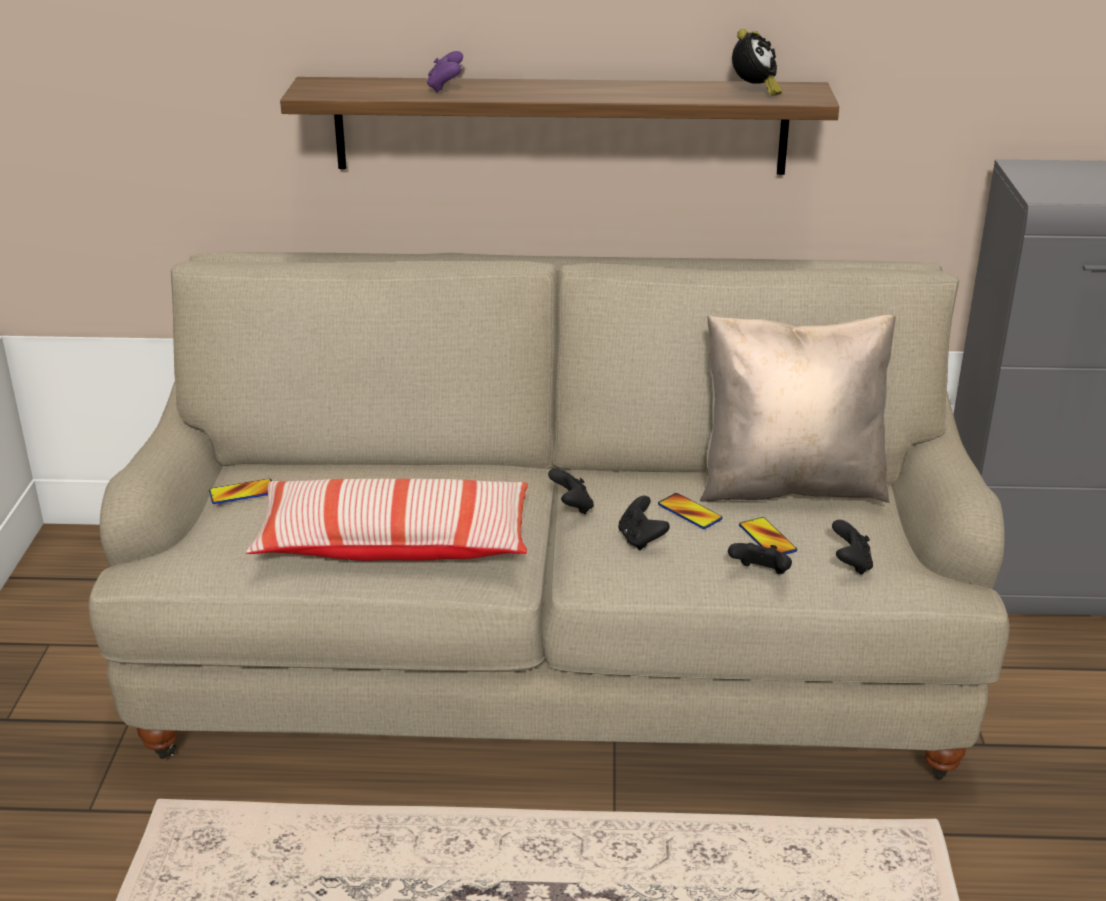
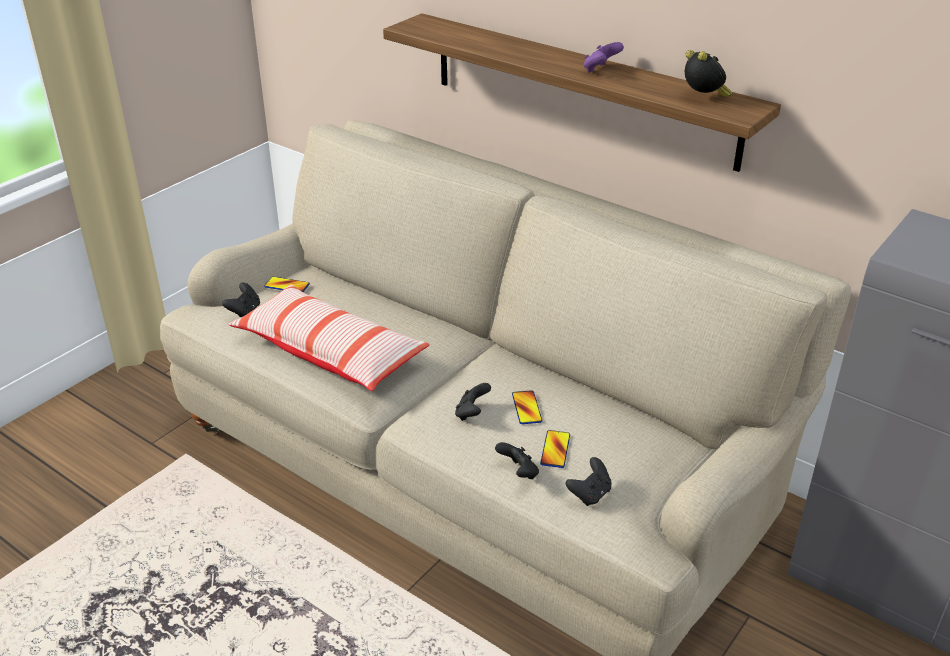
camera: 35 degrees right, 5 degrees up
purple game controller [427,51,463,93] -> purple game controller moved to [583,42,624,73]
black game controller [548,468,594,514] -> black game controller moved to [222,283,260,317]
beige pillow [700,315,896,503] -> none
alarm clock [732,29,783,96] -> alarm clock turned 90 degrees counterclockwise [685,50,733,97]

